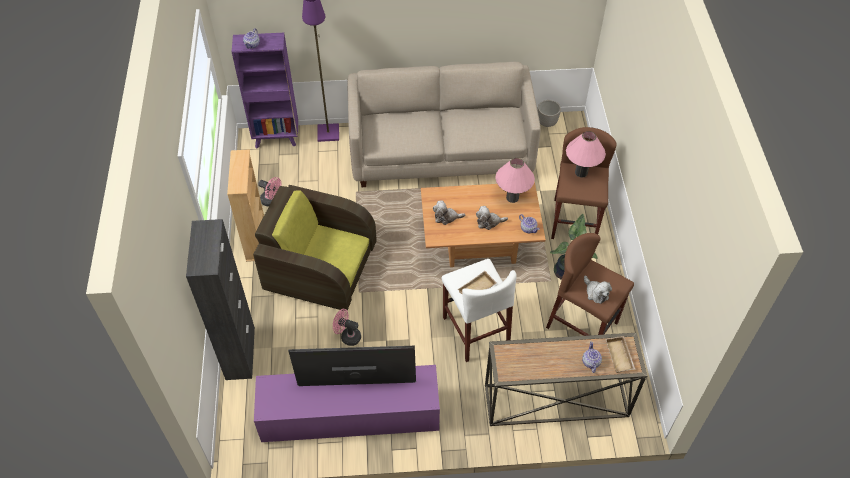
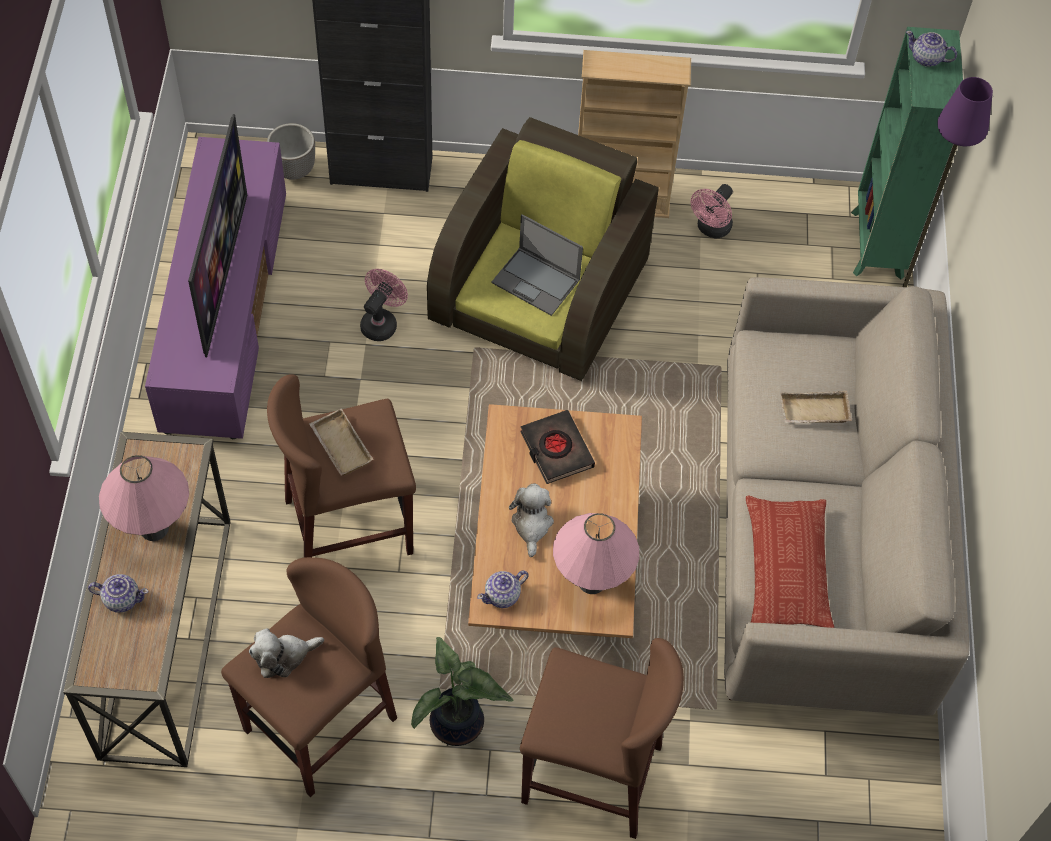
camera: 95 degrees right, 5 degrees up
purple bookcase [232,33,298,148] -> green bookcase [851,27,963,279]
plush toy [433,201,465,225] -> black book [520,410,595,484]
white stool [442,259,517,362] -> brown stool [267,374,416,558]
planter [537,100,561,127] -> planter moved to [267,123,315,179]
pink table lamp [566,131,606,178] -> pink table lamp moved to [99,455,189,541]
beige tray [606,336,635,373] -> beige tray moved to [780,390,852,423]
none -> laptop [491,214,583,316]
none -> pillow [746,496,834,628]

